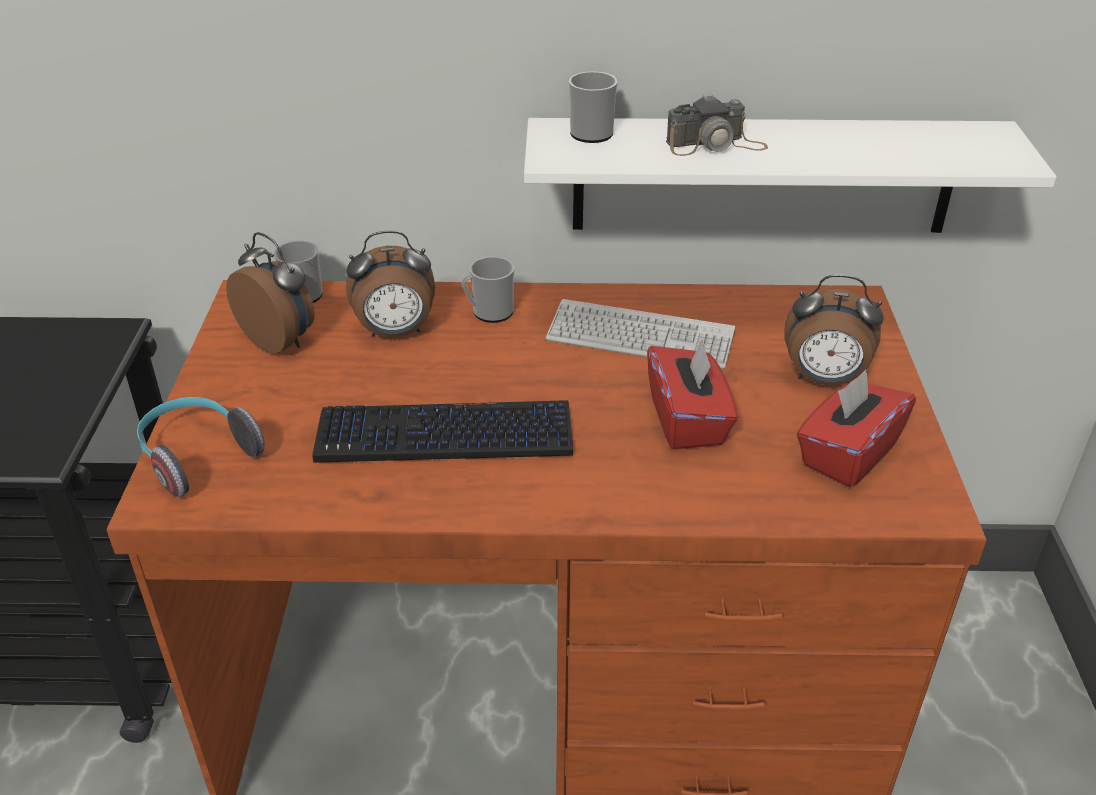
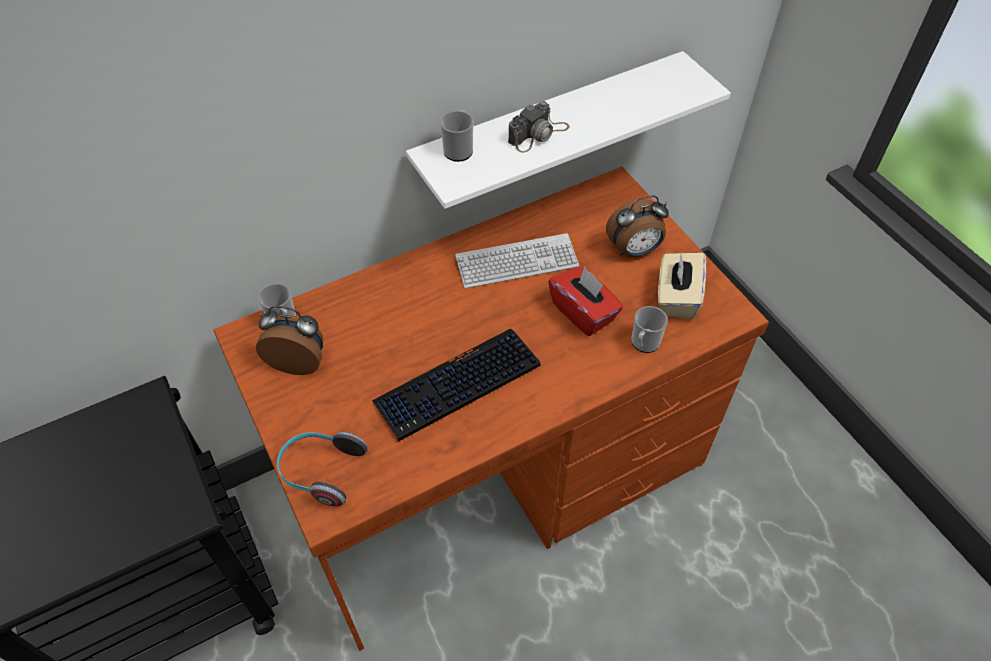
camera: 30 degrees left, 15 degrees up
alarm clock [346,231,435,337] -> none
mug [462,256,515,323] -> mug moved to [631,306,668,353]
red tissue box [796,369,916,487] -> beige tissue box [658,253,706,320]

